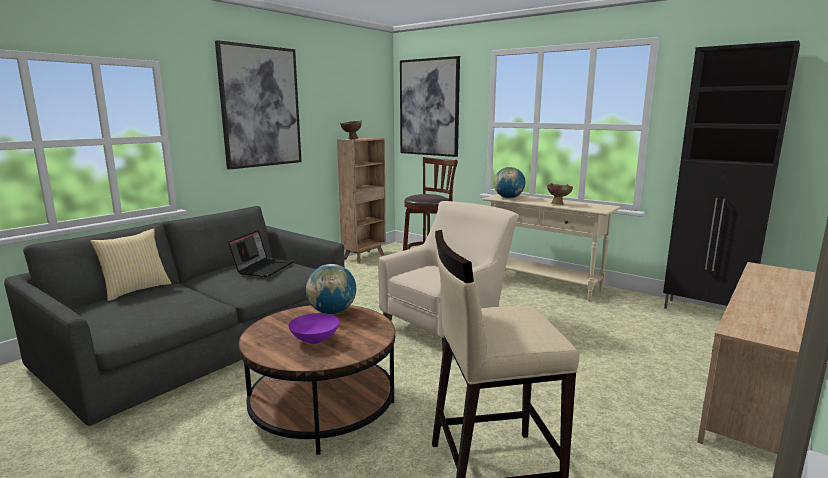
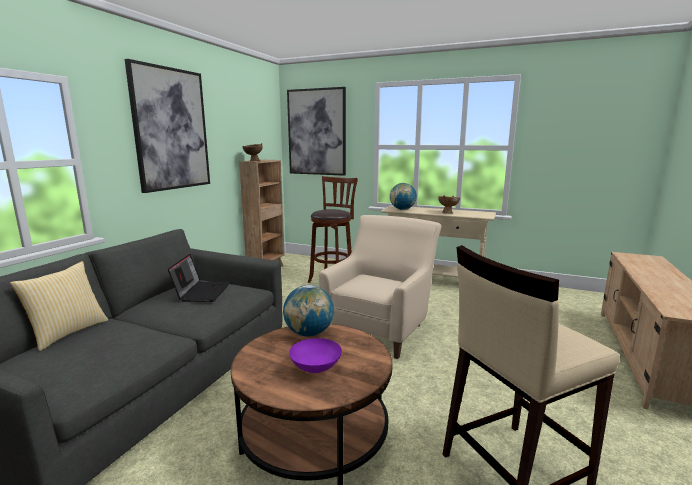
camera: 15 degrees left, 0 degrees up
black cabinet [663,41,800,309] -> none

